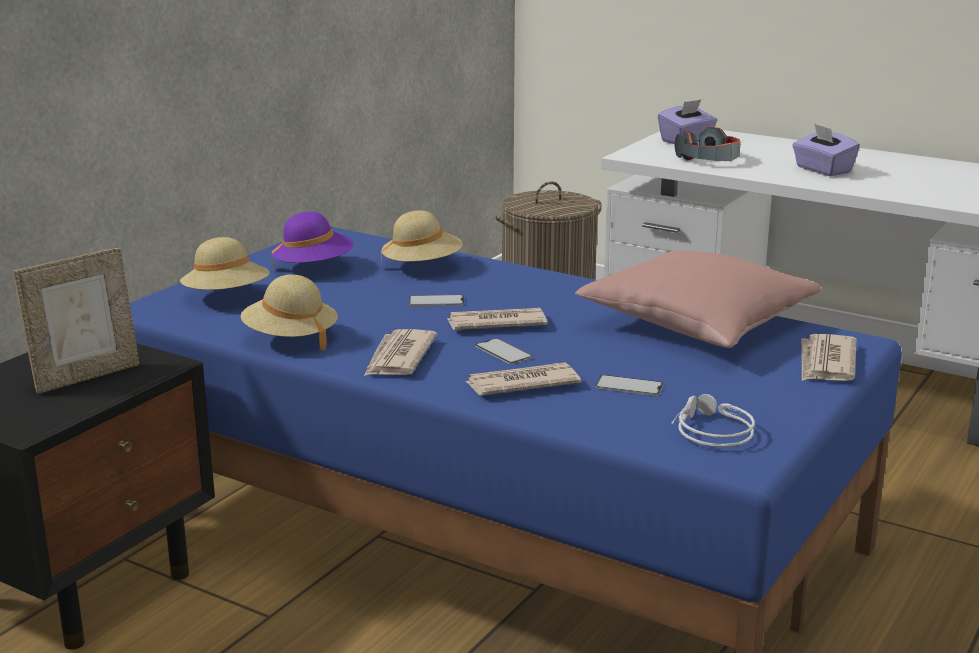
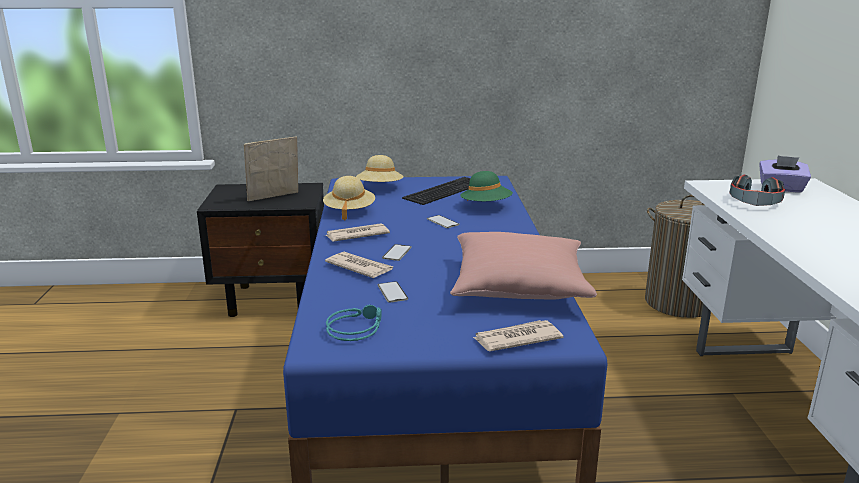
camera: 55 degrees right, 0 degrees up
picture frame [13,248,140,394] -> picture frame turned 135 degrees clockwise [244,137,298,201]
purple hat [271,212,353,270] -> keyboard [402,177,471,205]
beige hat [381,210,462,268] -> green hat [460,171,513,201]
newspaper [447,308,547,330] -> none
grey headphones [671,394,755,447] -> turquoise headphones [326,305,382,341]
purple tissue box [792,123,860,176] -> none

